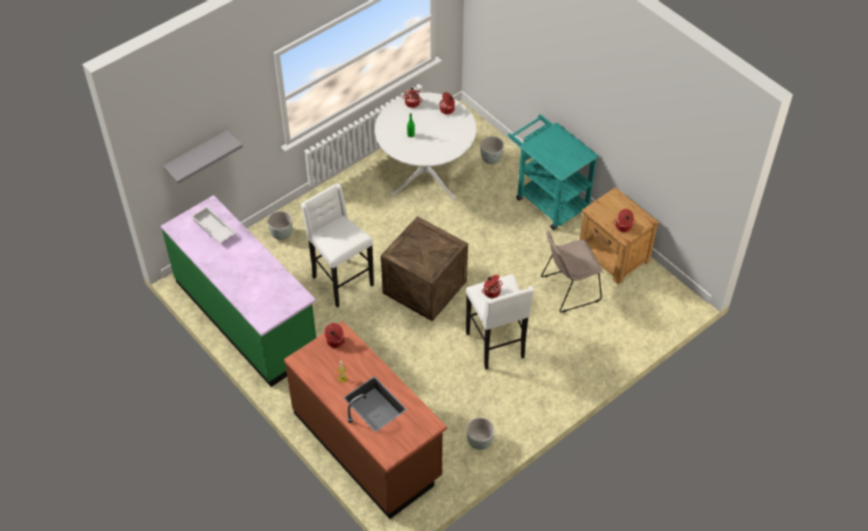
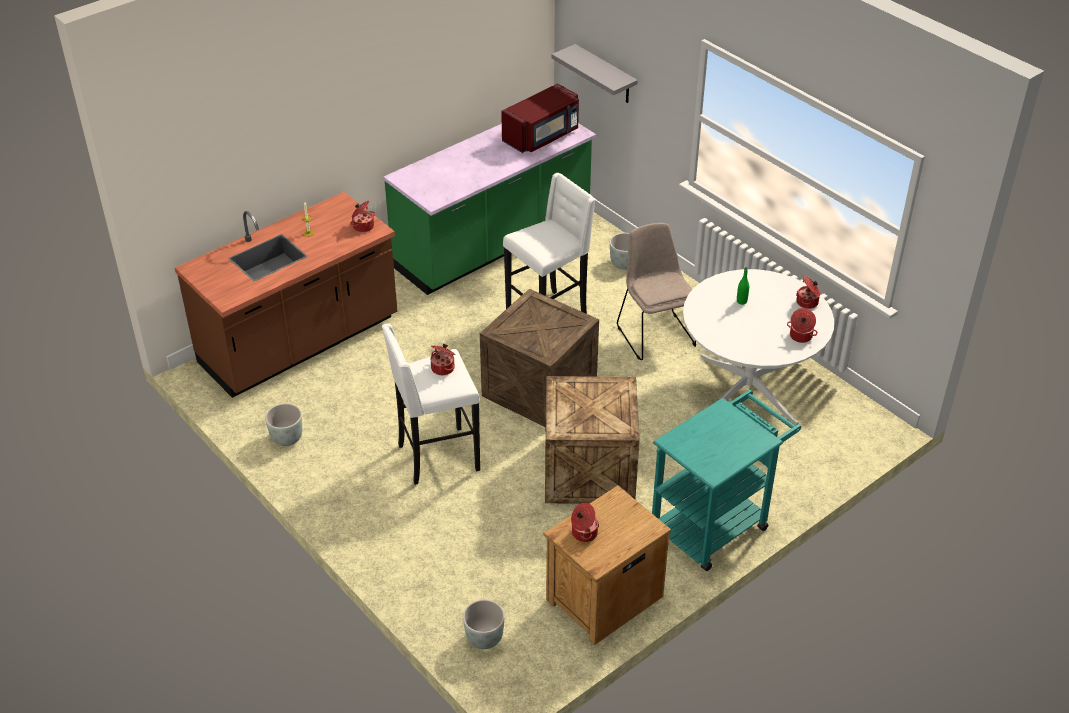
camera: 90 degrees right, 10 degrees down
white tray [191,206,236,243] -> red microwave [501,83,579,153]
grey planter [480,136,504,164] -> grey planter moved to [463,600,505,649]
beige chair [541,231,602,312] -> beige chair moved to [617,223,696,360]
none -> crate [545,376,640,504]

